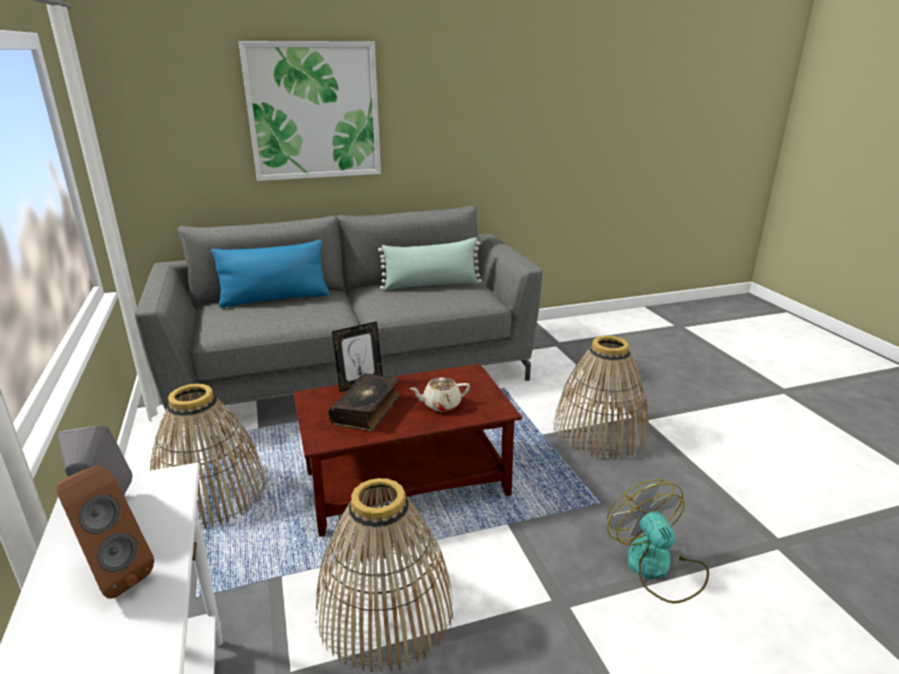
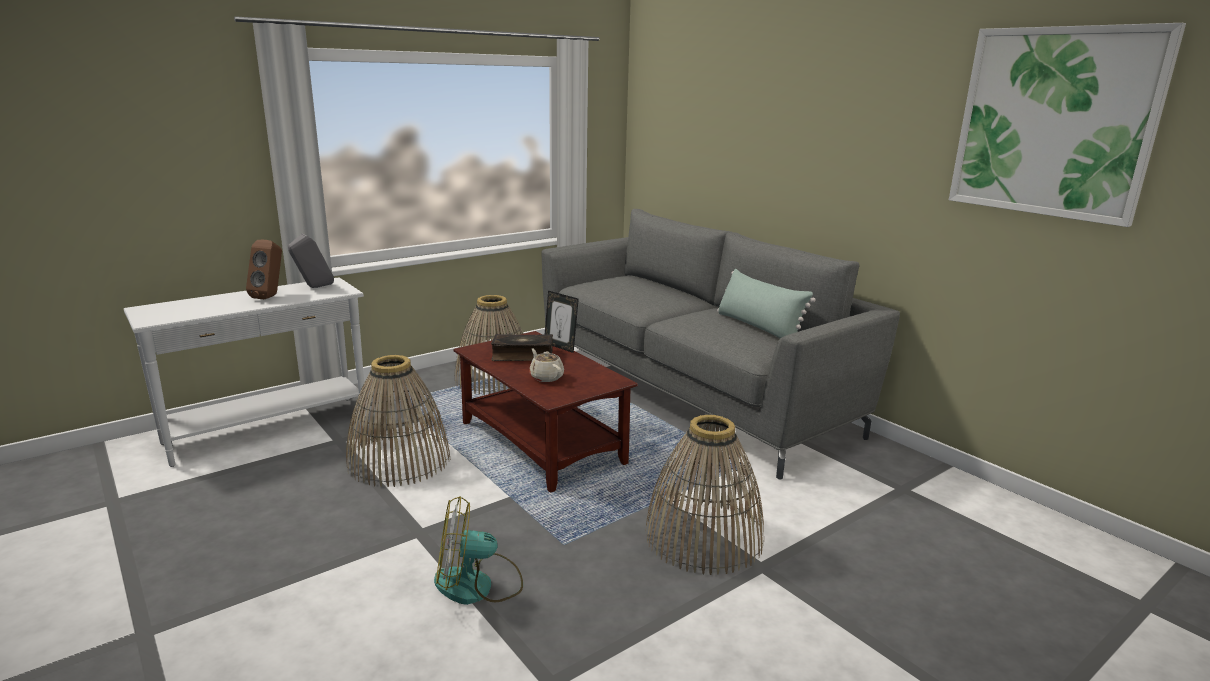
camera: 70 degrees right, 5 degrees down
blue pillow [211,239,330,308] -> none
picture [239,41,381,181] -> picture moved to [949,23,1186,227]
fan [607,479,709,604] -> fan turned 150 degrees counterclockwise [434,496,523,605]

